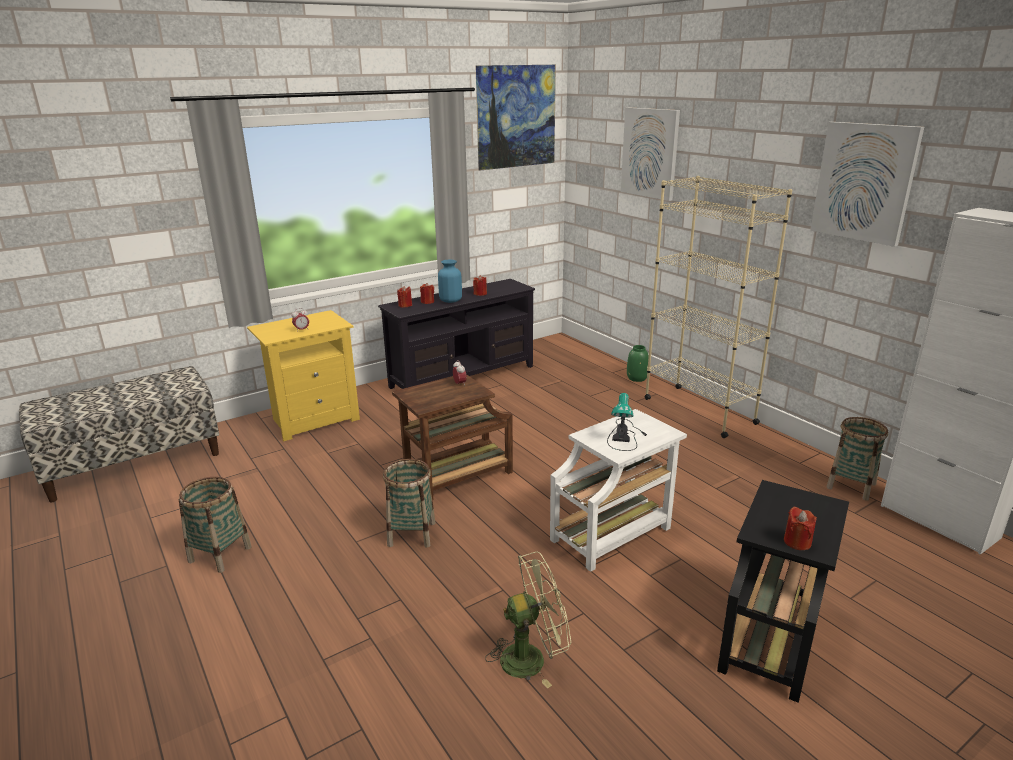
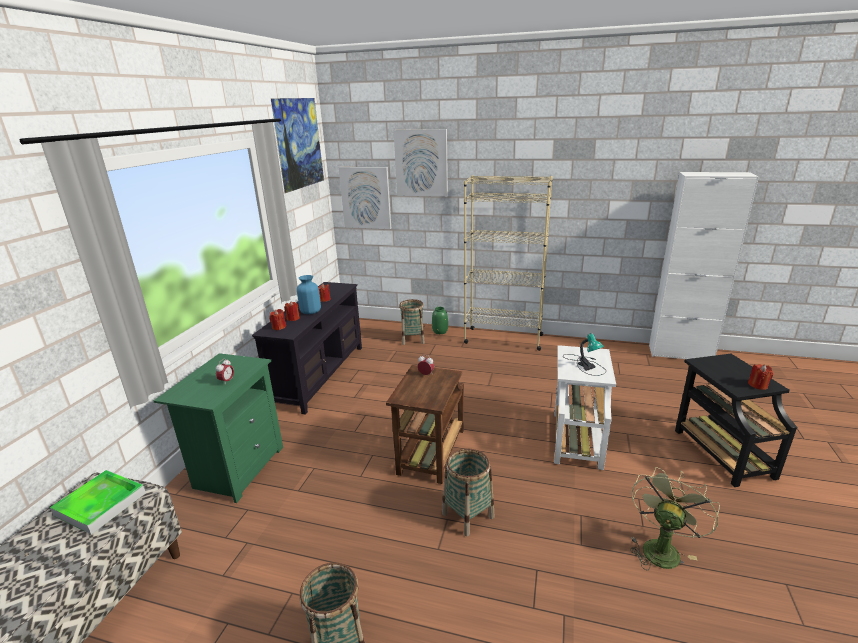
camera: 40 degrees left, 0 degrees up
yellow nightstand [247,310,360,441] -> green nightstand [154,353,283,503]
picture [810,122,924,247] -> picture moved to [339,167,391,229]
basket [827,417,888,501] -> basket moved to [399,299,425,345]
none -> tray [50,470,146,535]

